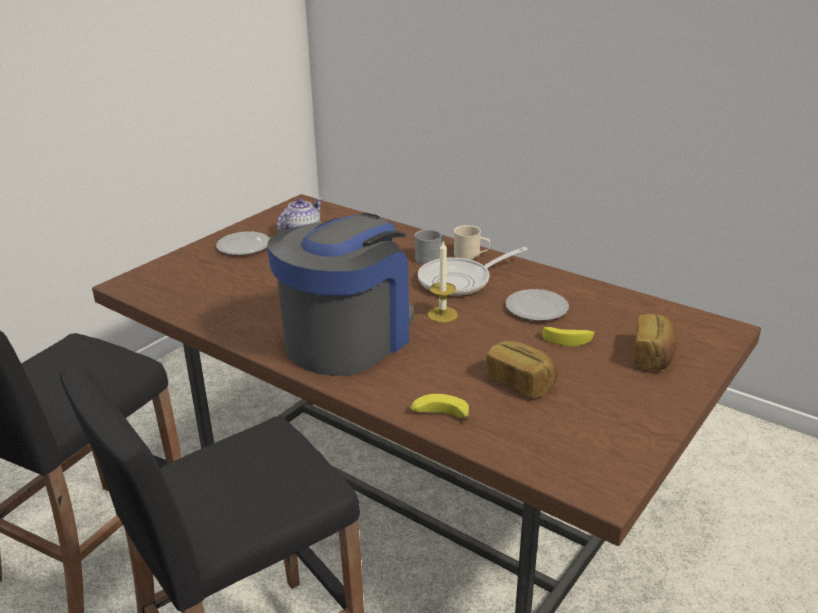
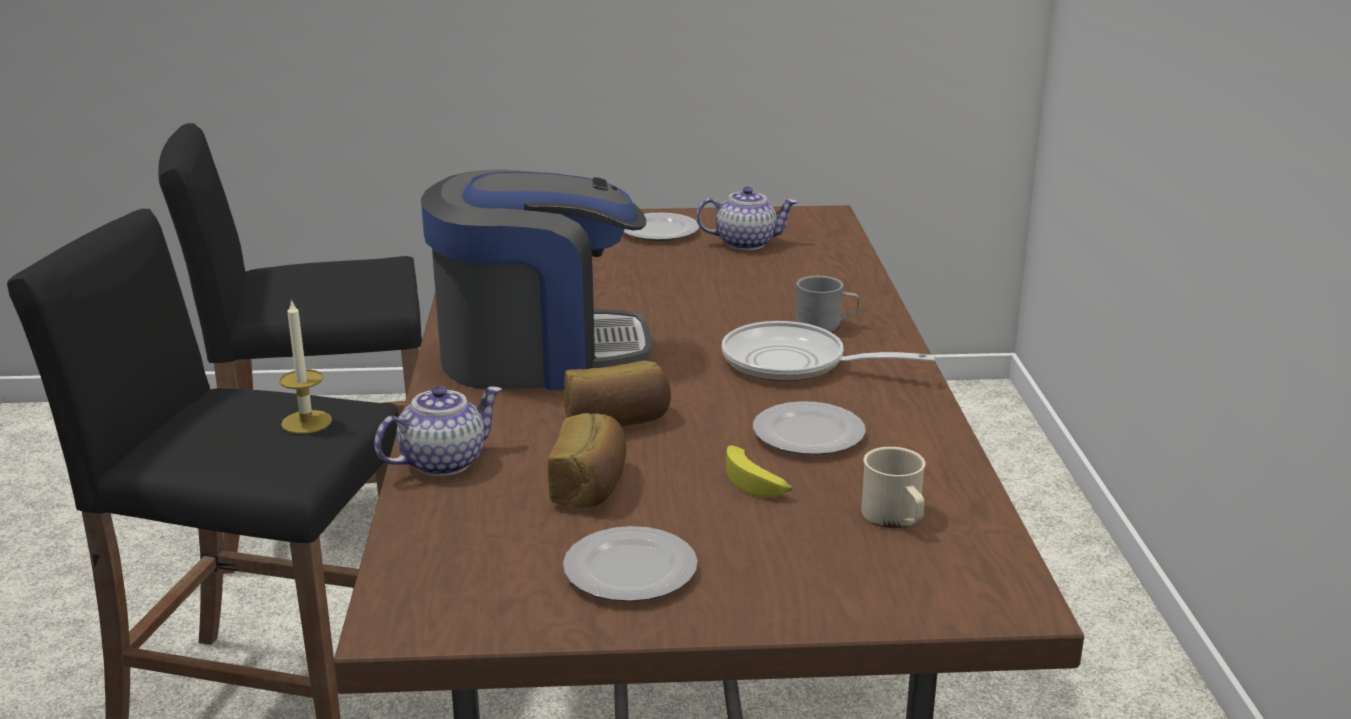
camera: 50 degrees right, 5 degrees down
banana [410,394,469,420] -> teapot [374,386,502,476]
candle [427,240,458,323] -> candle moved to [279,299,332,434]
beige mug [454,225,490,260] -> beige mug moved to [861,447,926,528]
bread [633,314,677,370] -> bread moved to [564,361,671,427]
none -> plate [563,526,698,602]

